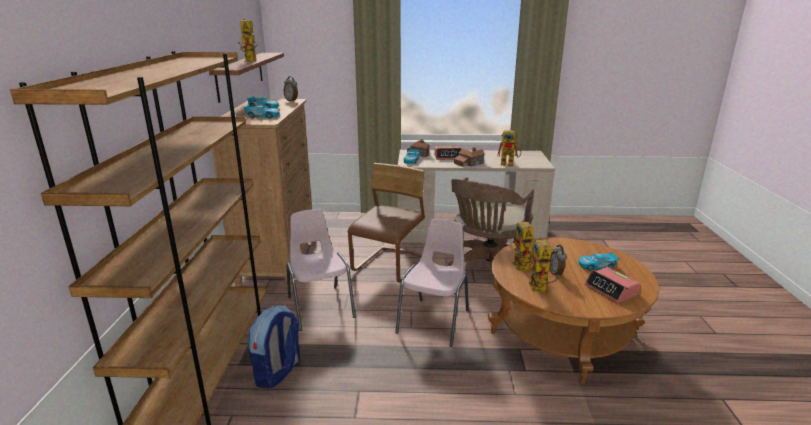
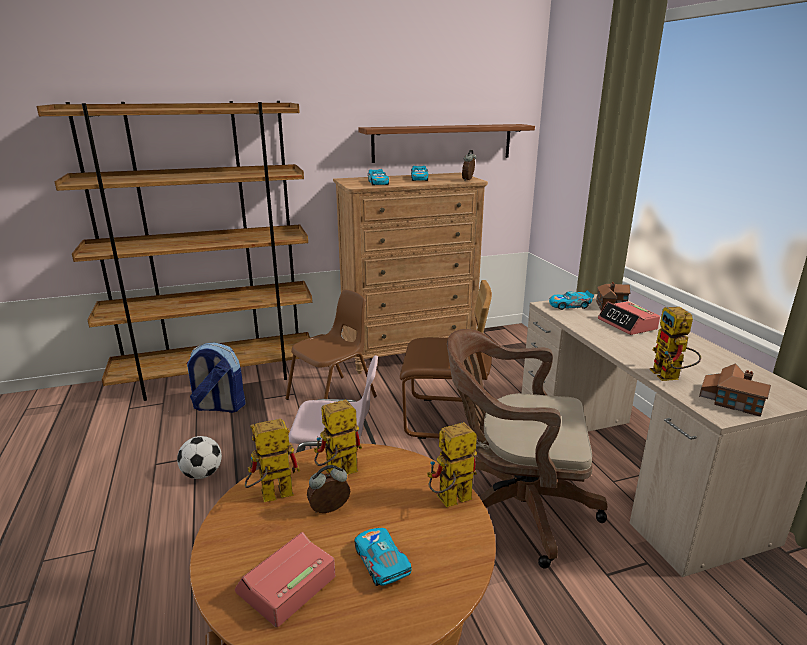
camera: 70 degrees right, 0 degrees up
toy robot [238,18,258,62] -> toy robot moved to [427,422,477,507]
pink chair [286,209,356,331] -> brown chair [285,289,377,400]
toy house [454,147,485,167] -> toy house moved to [699,363,771,417]
none -> football [177,436,222,479]

